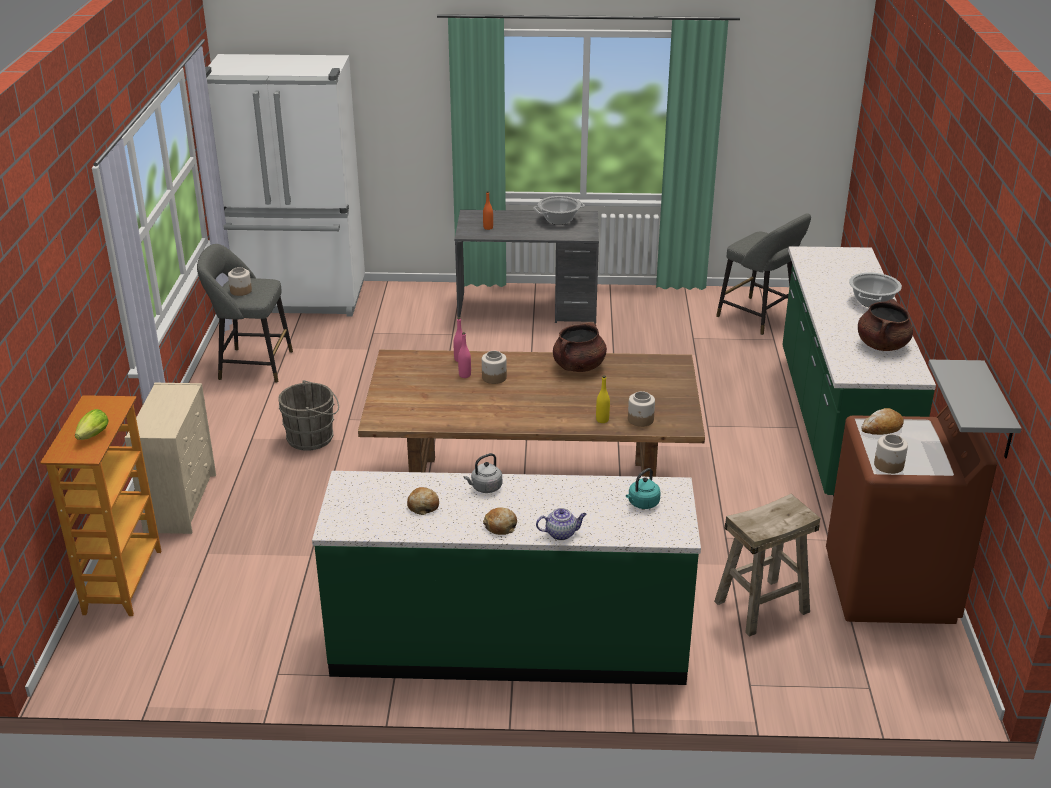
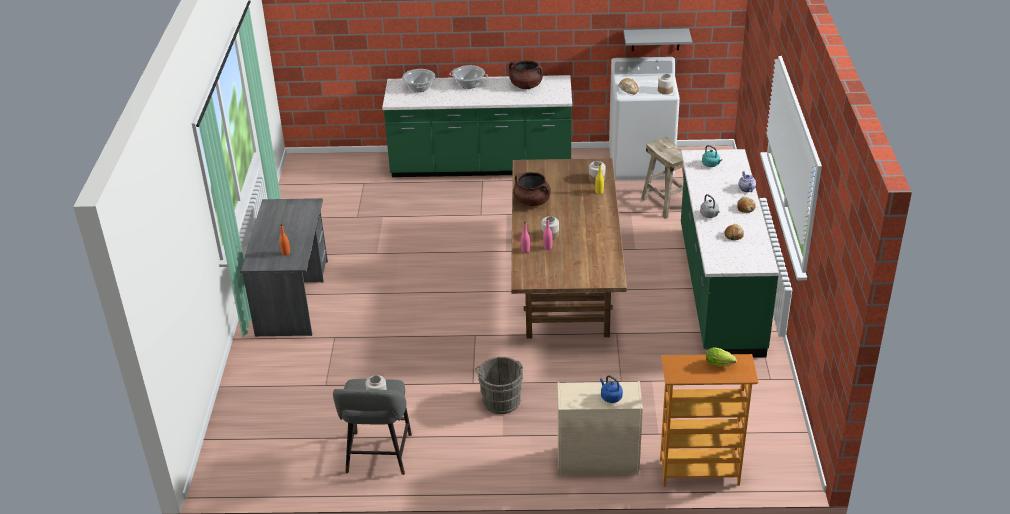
camera: 90 degrees left, 5 degrees up
white fridge [205,54,365,316] -> none
cooking pot [534,196,585,225] -> cooking pot moved to [402,69,435,92]
grey stool [716,213,811,335] -> none
brown washing machine [826,405,997,624] -> white washing machine [609,57,680,180]
none -> blue kettle [600,375,623,403]

